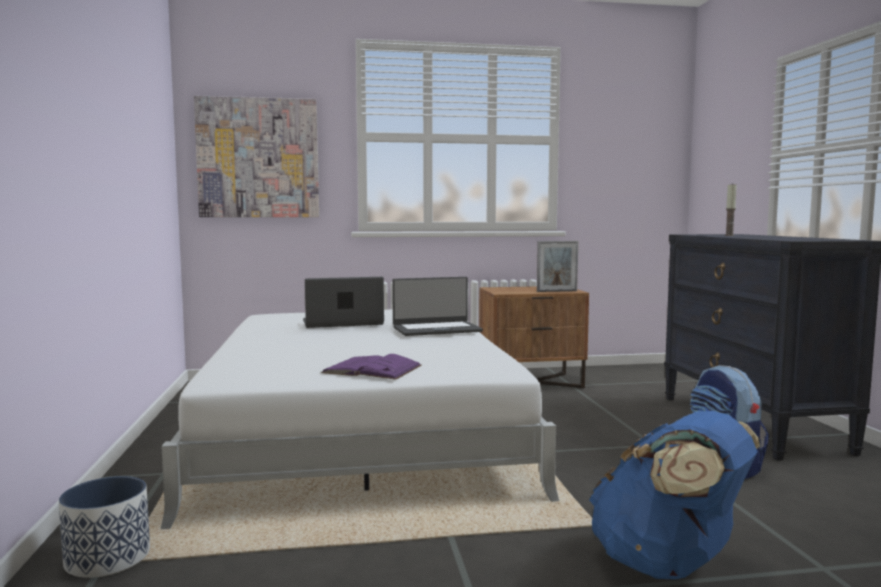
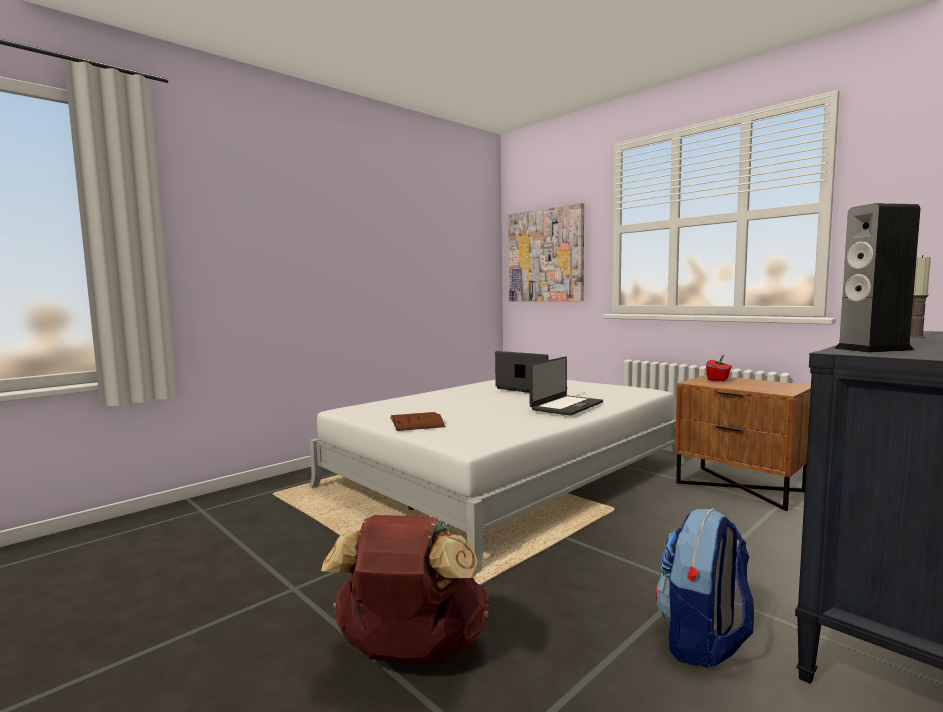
camera: 55 degrees right, 0 degrees up
planter [59,476,150,578] -> none
purple book [321,354,422,380] -> brown book [390,412,446,431]
laptop [392,277,483,336] -> laptop turned 90 degrees counterclockwise [529,356,603,416]
picture frame [537,241,578,292] -> none
blue backpack [589,411,760,580] -> brown backpack [321,515,490,664]
none -> red tissue box [706,355,732,381]
none -> speaker [834,203,920,353]

